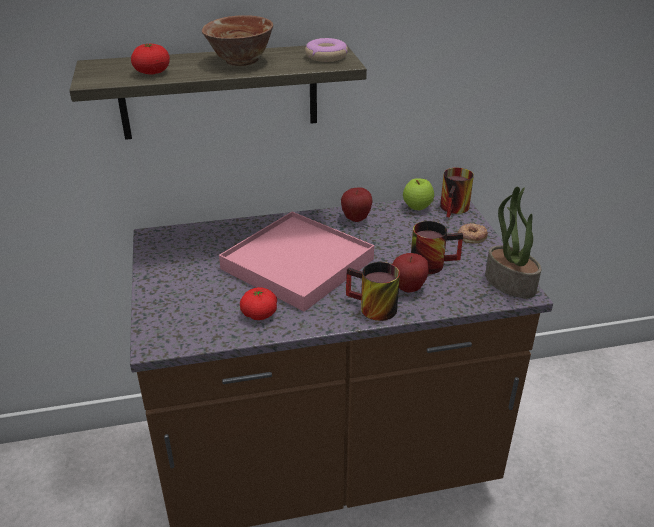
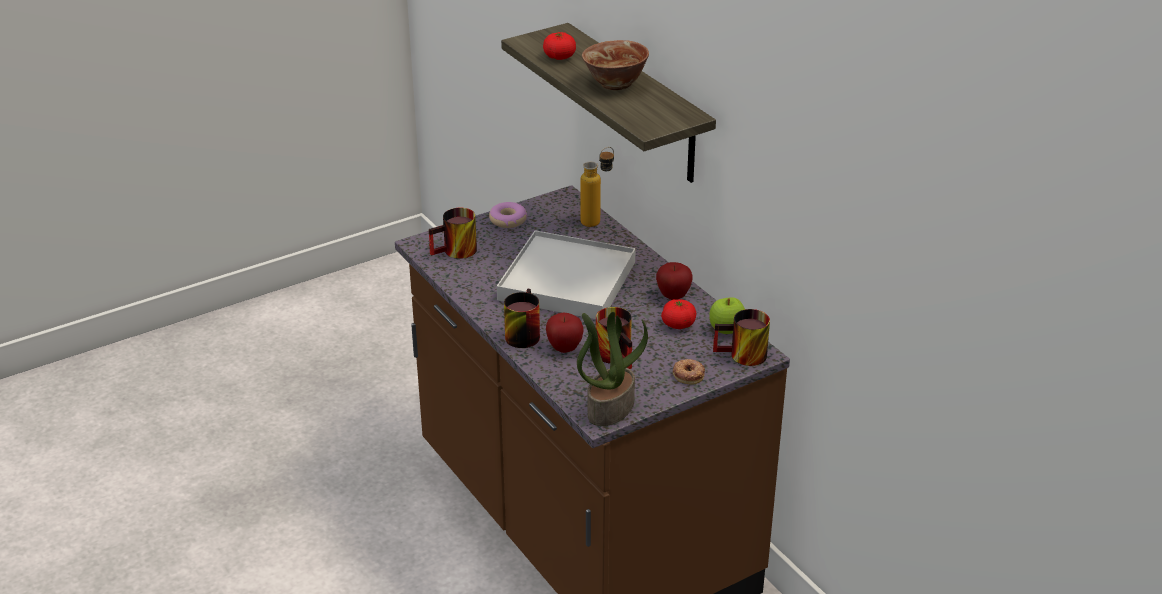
camera: 70 degrees right, 0 degrees up
pink tray [219,212,374,312] -> white tray [497,230,636,319]
tomato [240,287,277,320] -> tomato moved to [661,299,696,329]
donut [305,38,348,62] -> donut moved to [489,202,527,228]
none -> mug [429,208,477,259]
none -> bottle [580,147,614,227]

